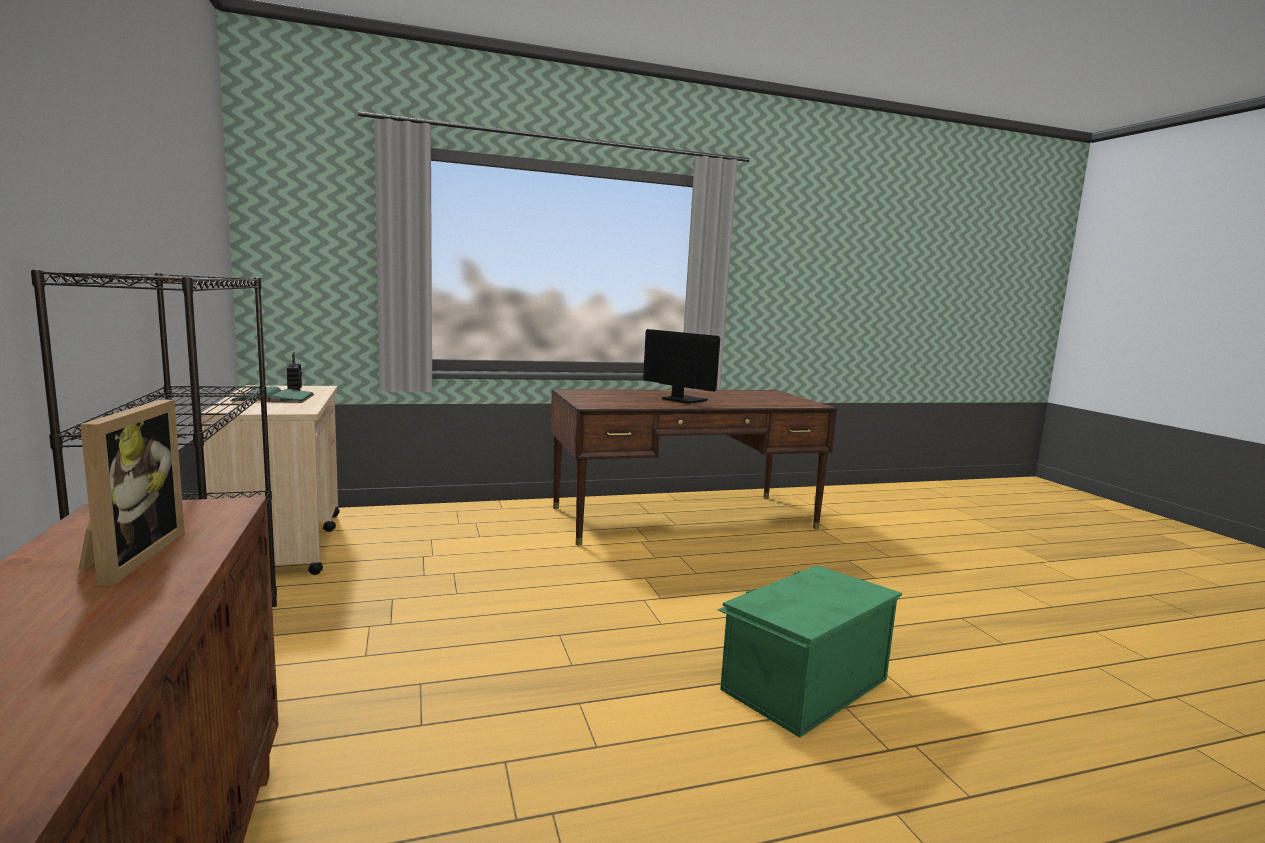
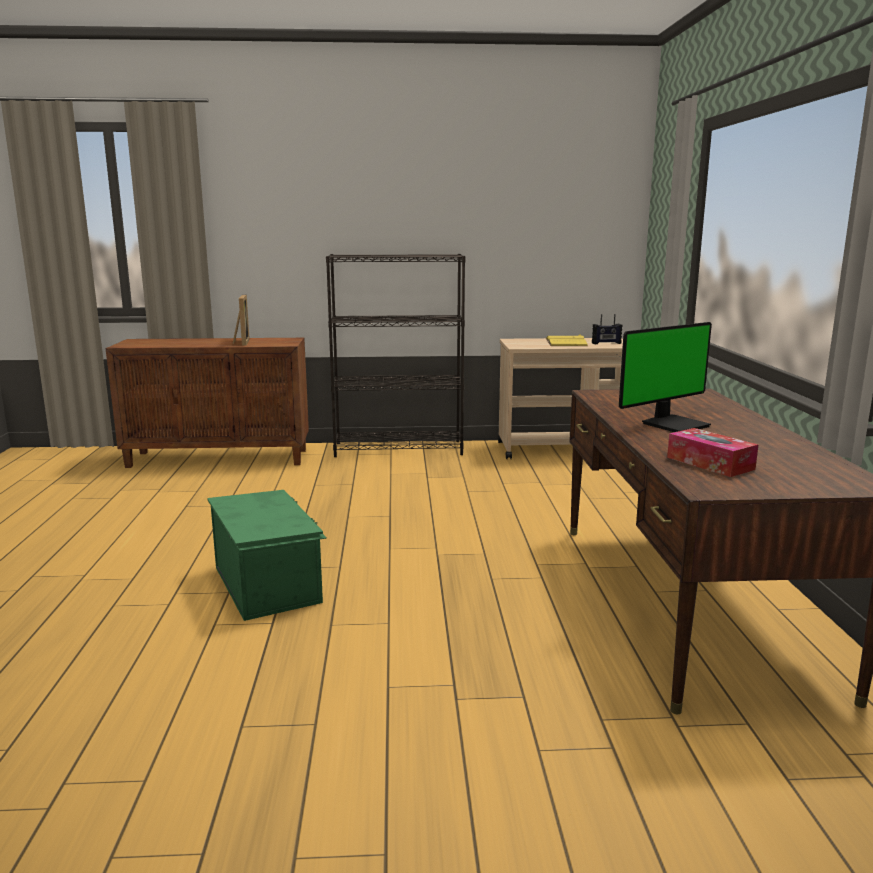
camera: 105 degrees right, 5 degrees up
picture frame [78,399,185,585] -> picture frame turned 105 degrees counterclockwise [233,295,250,346]
green book [230,386,315,403] -> yellow book [546,334,588,346]
none -> tissue box [667,428,758,477]

